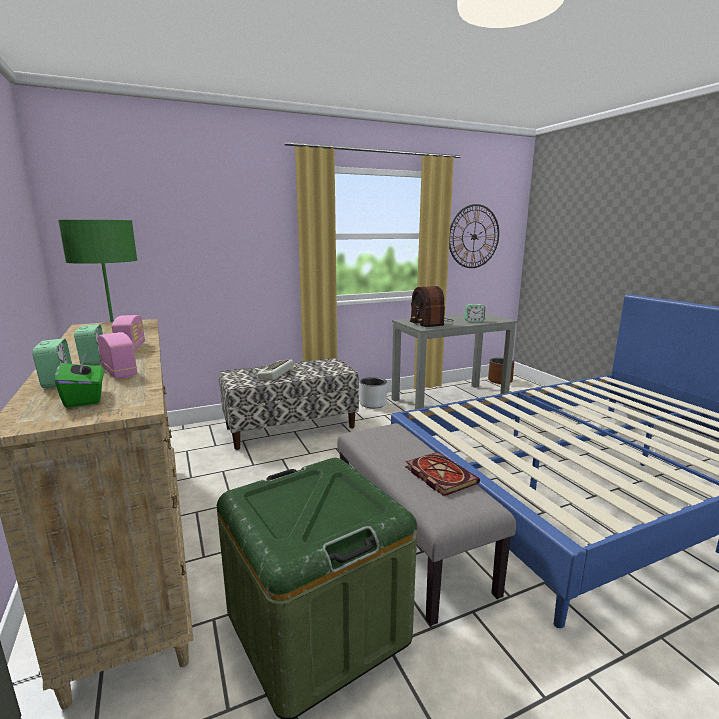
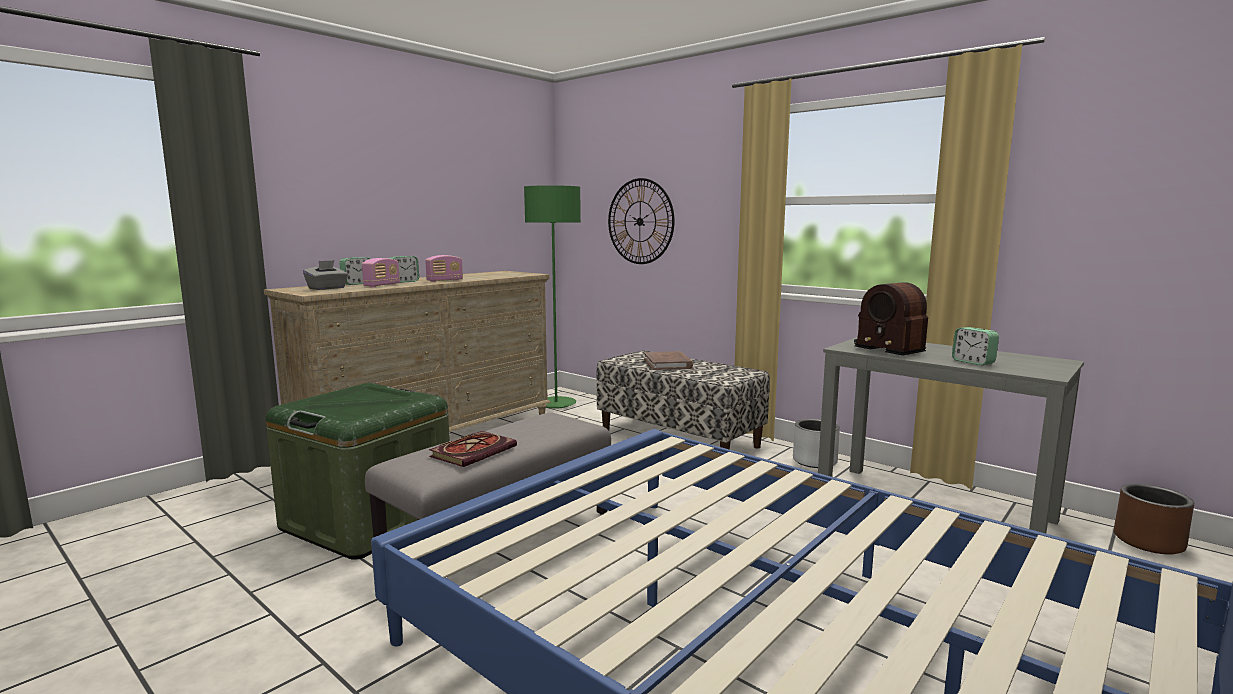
camera: 65 degrees right, 5 degrees down
green tissue box [55,351,104,408] -> grey tissue box [303,260,348,290]
keyboard [257,360,293,380] -> brown book [644,351,693,370]
radio [410,286,454,327] -> radio turned 75 degrees counterclockwise [854,282,928,355]
wall clock [449,204,499,268] -> wall clock moved to [608,178,675,264]

